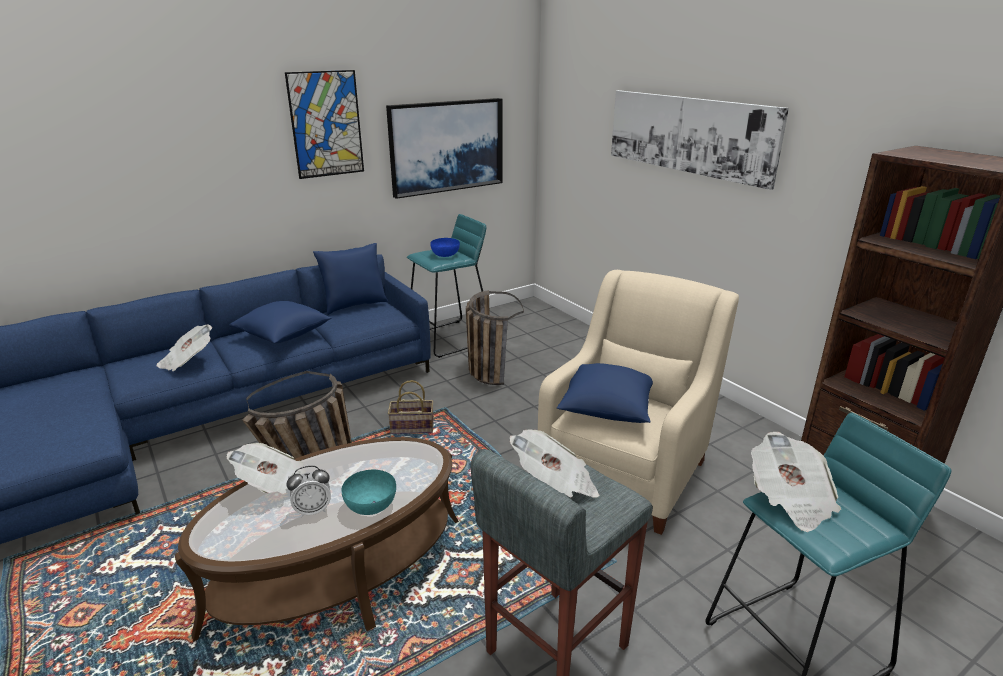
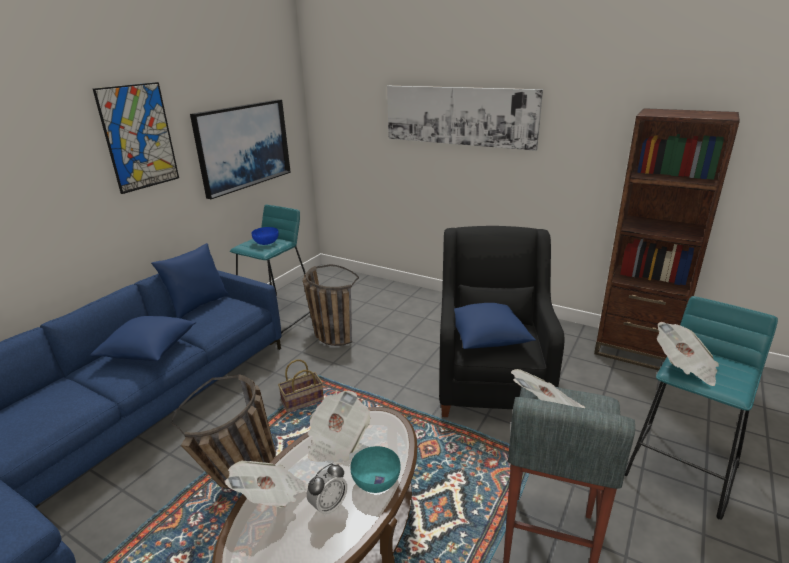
camera: 25 degrees left, 0 degrees up
newspaper [157,325,212,371] -> newspaper moved to [307,390,370,462]
beige armchair [538,270,739,535] -> black armchair [439,226,564,417]

